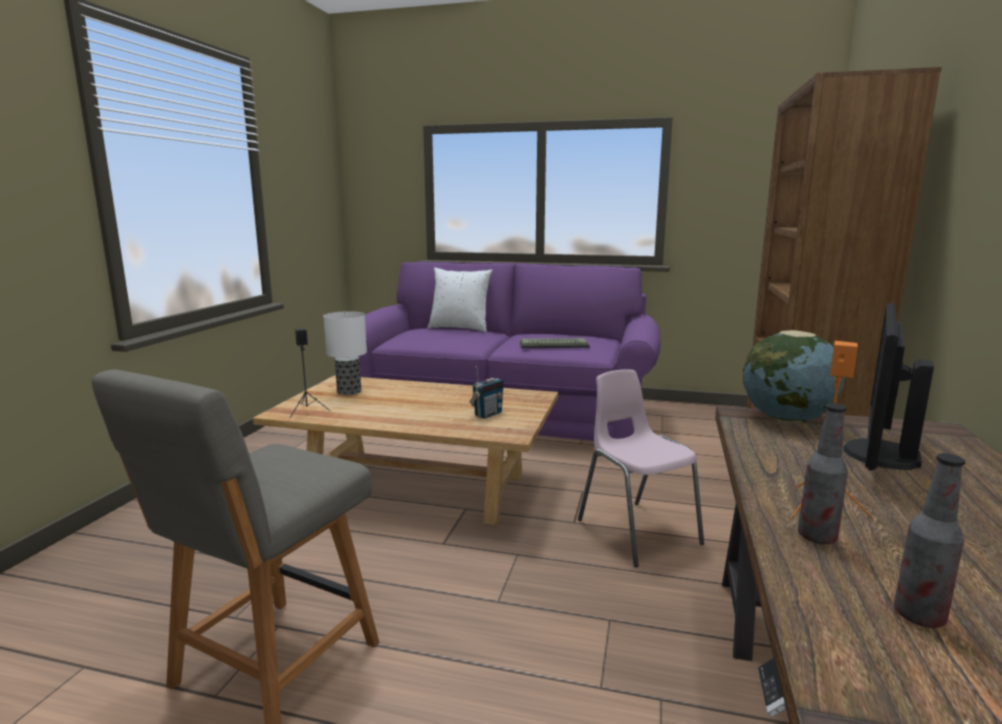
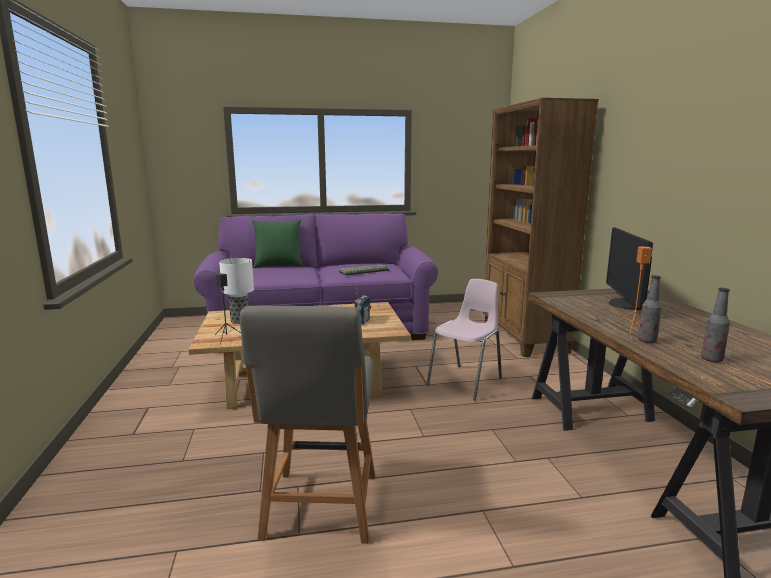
camera: 25 degrees left, 0 degrees up
white pillow [427,268,493,332] -> green pillow [252,220,303,268]
pink chair [578,369,704,567] -> pink chair turned 90 degrees clockwise [426,279,502,400]
globe [743,330,845,423] -> none

